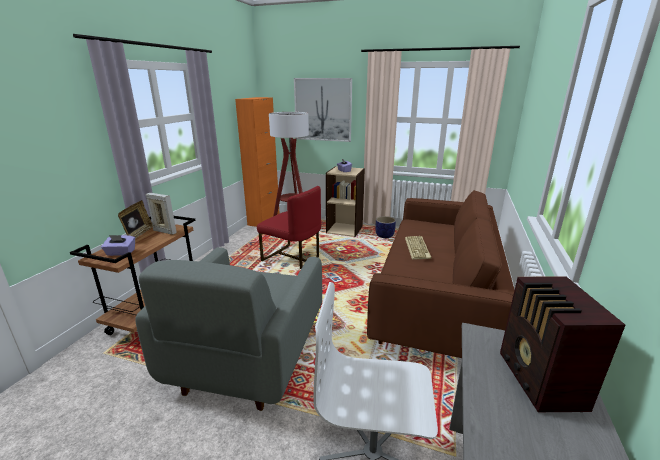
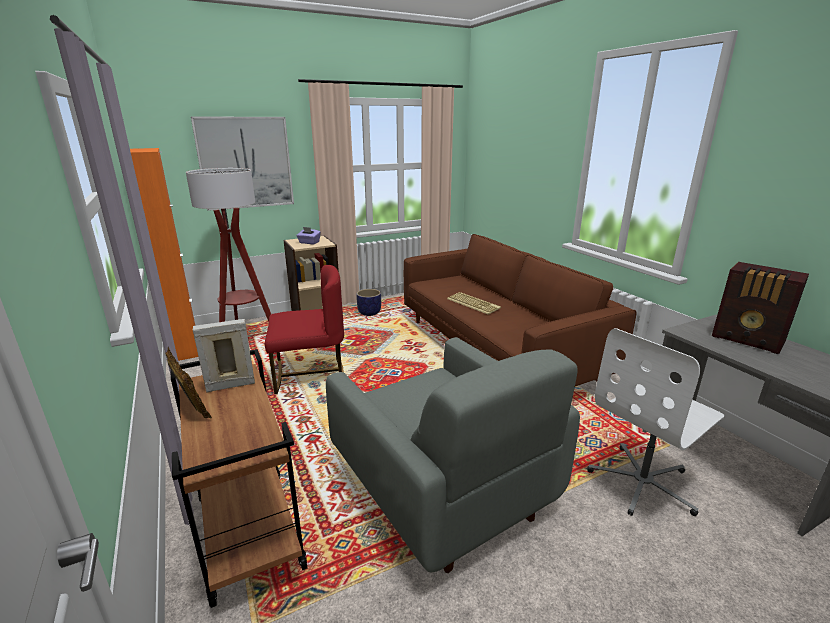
camera: 45 degrees left, 0 degrees up
purple tissue box [101,235,135,256] -> none

